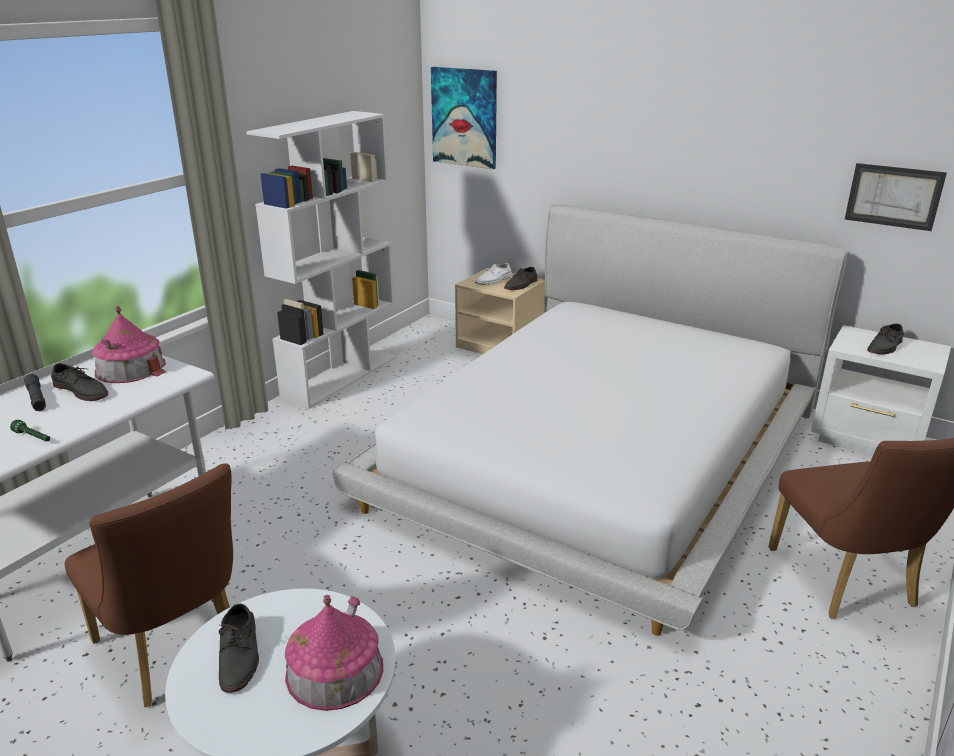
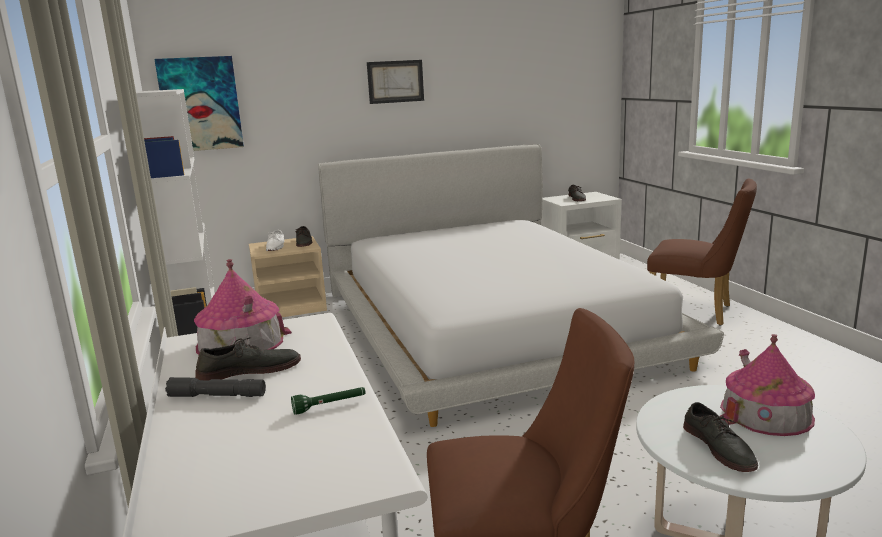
camera: 50 degrees left, 10 degrees down
grey shoe [219,604,259,693] -> grey shoe turned 45 degrees clockwise [683,402,758,472]
picture [845,163,947,231] -> picture moved to [367,60,424,104]

